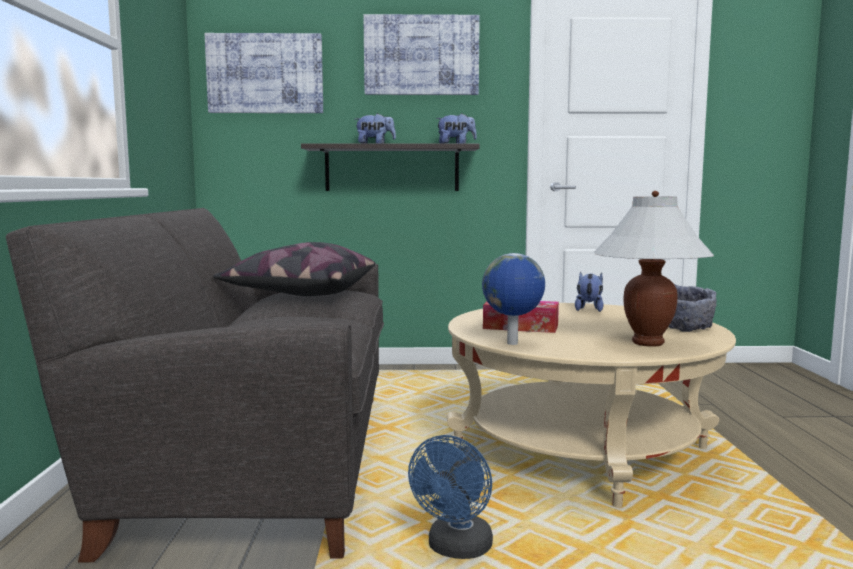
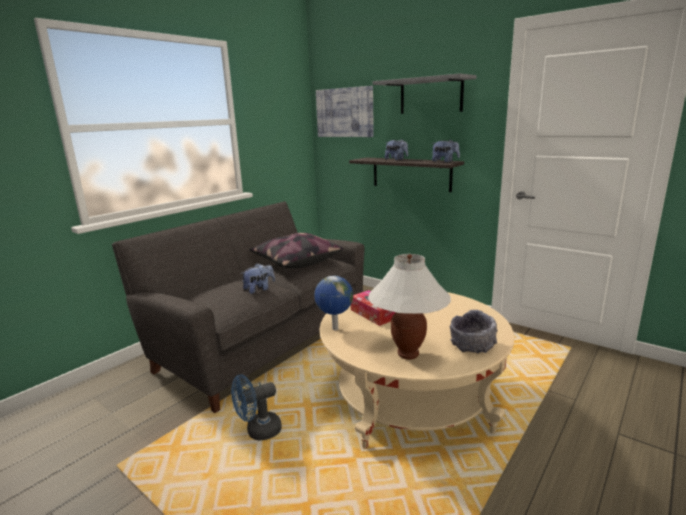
camera: 40 degrees right, 10 degrees up
picture [363,14,480,95] -> grey shelf [373,73,476,114]
plush toy [575,271,603,312] -> plush toy moved to [241,263,275,294]

